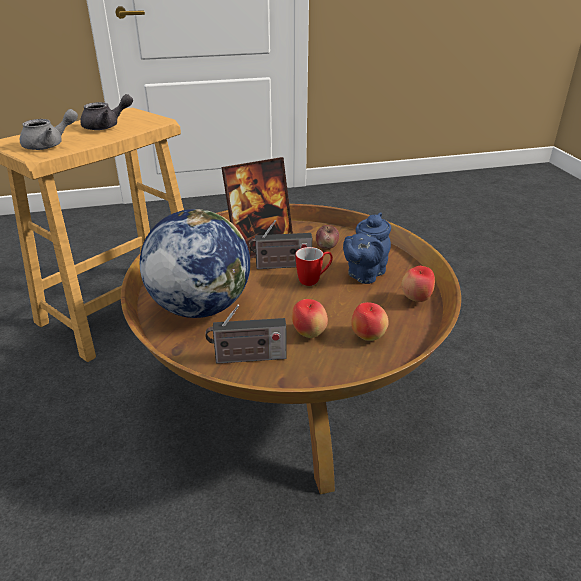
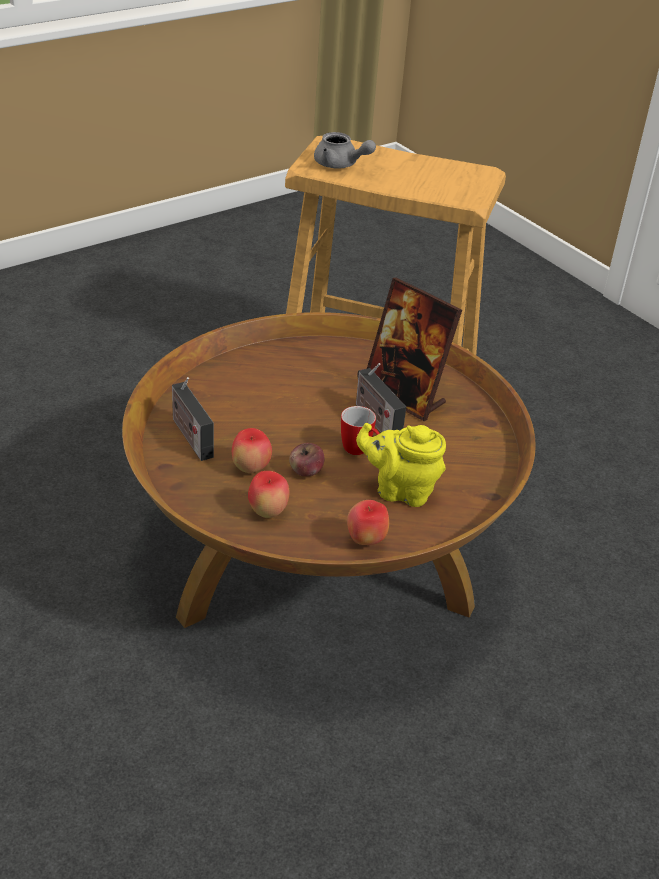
camera: 65 degrees right, 5 degrees up
grey teapot [80,94,133,130] -> none
globe [140,209,250,318] -> none
apple [316,225,339,249] -> apple moved to [289,443,324,476]
blue teapot [343,212,391,284] -> yellow teapot [356,423,446,507]

